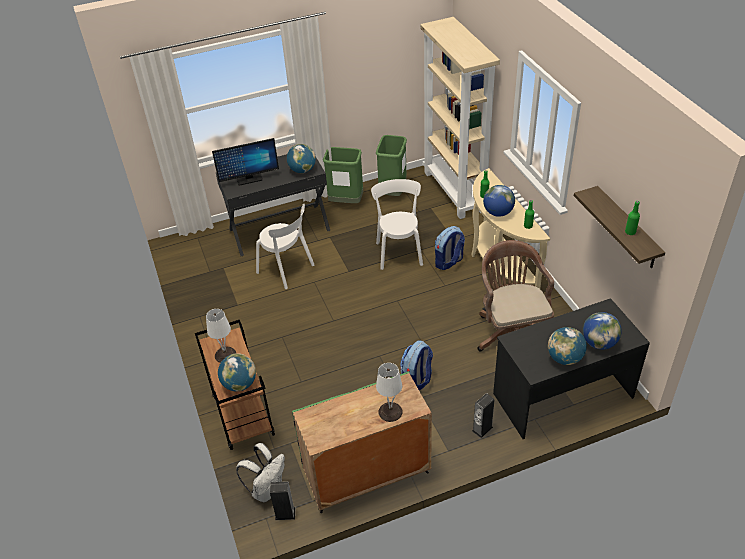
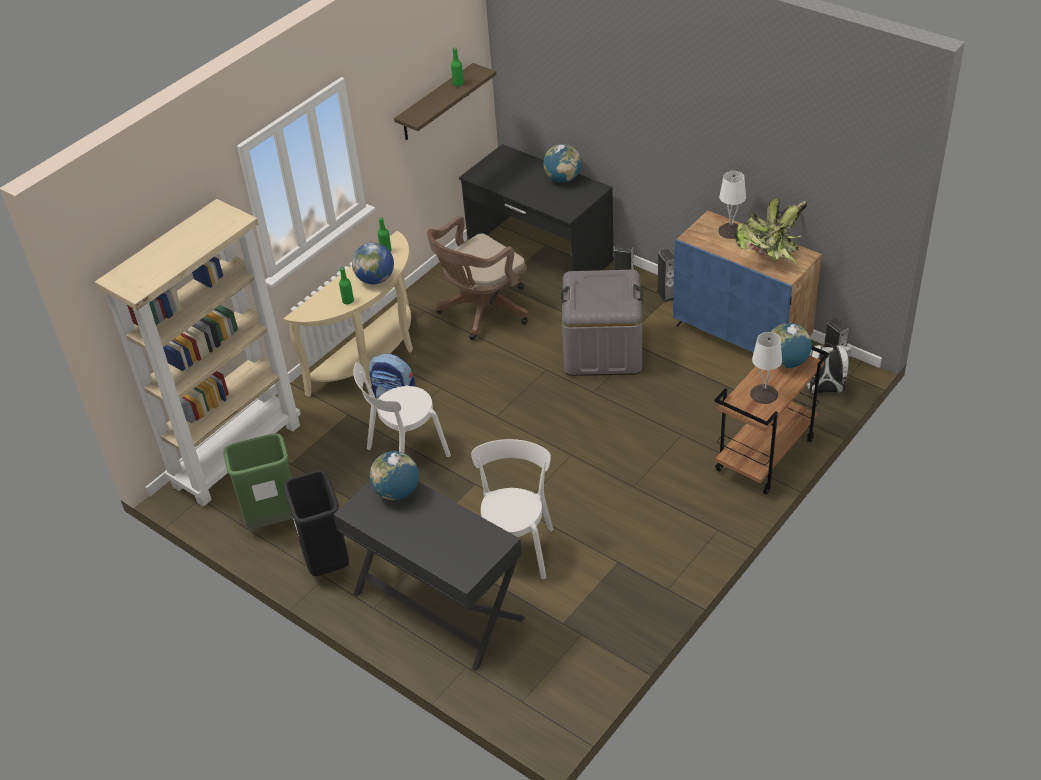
camera: 120 degrees left, 0 degrees up
monitor [212,138,279,186] -> none
green cabinet [292,371,432,513] -> blue cabinet [673,210,822,353]
green trash can [323,147,363,203] -> black trash can [284,470,349,576]
backpack [400,341,433,390] -> grey storage box [561,270,643,376]
globe [583,312,622,350] -> none
none -> speaker [657,249,675,302]
none -> potted plant [735,199,807,266]

